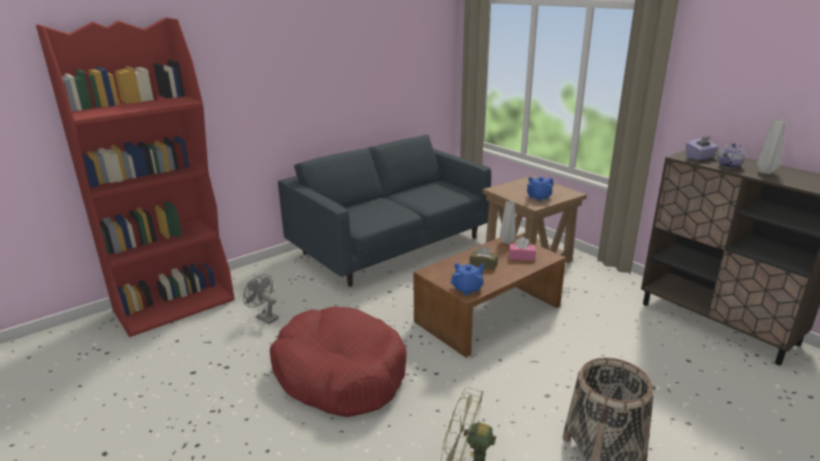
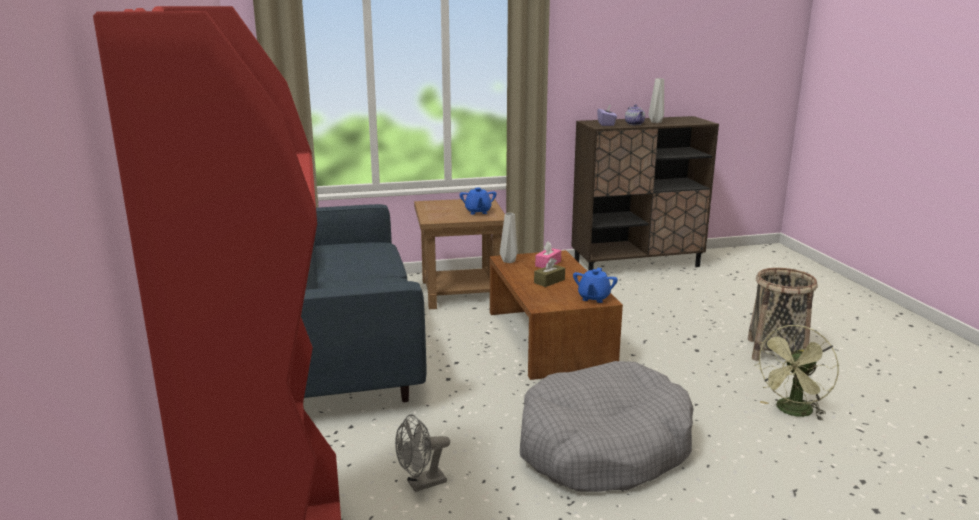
camera: 65 degrees left, 5 degrees down
red dog bed [270,306,407,417] -> grey dog bed [520,361,694,492]
blue teapot [451,263,485,295] -> blue teapot turned 150 degrees counterclockwise [573,268,618,303]

